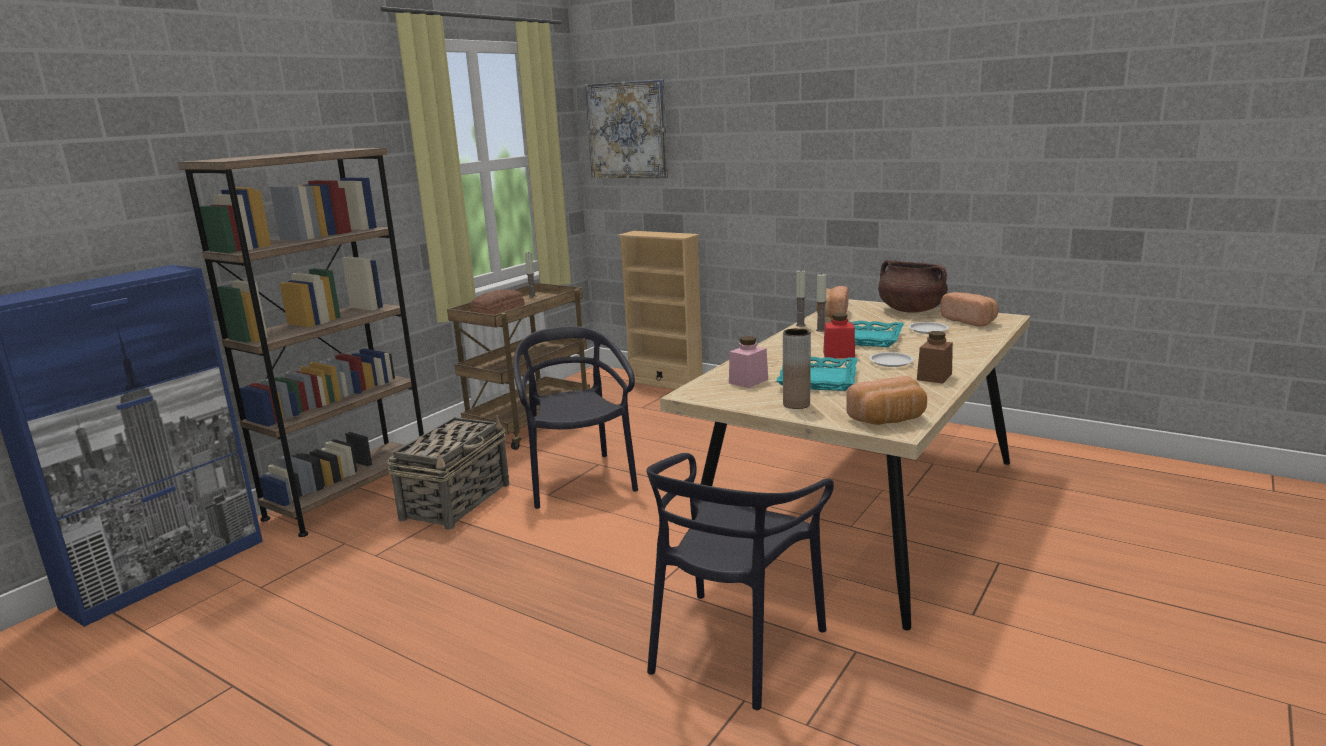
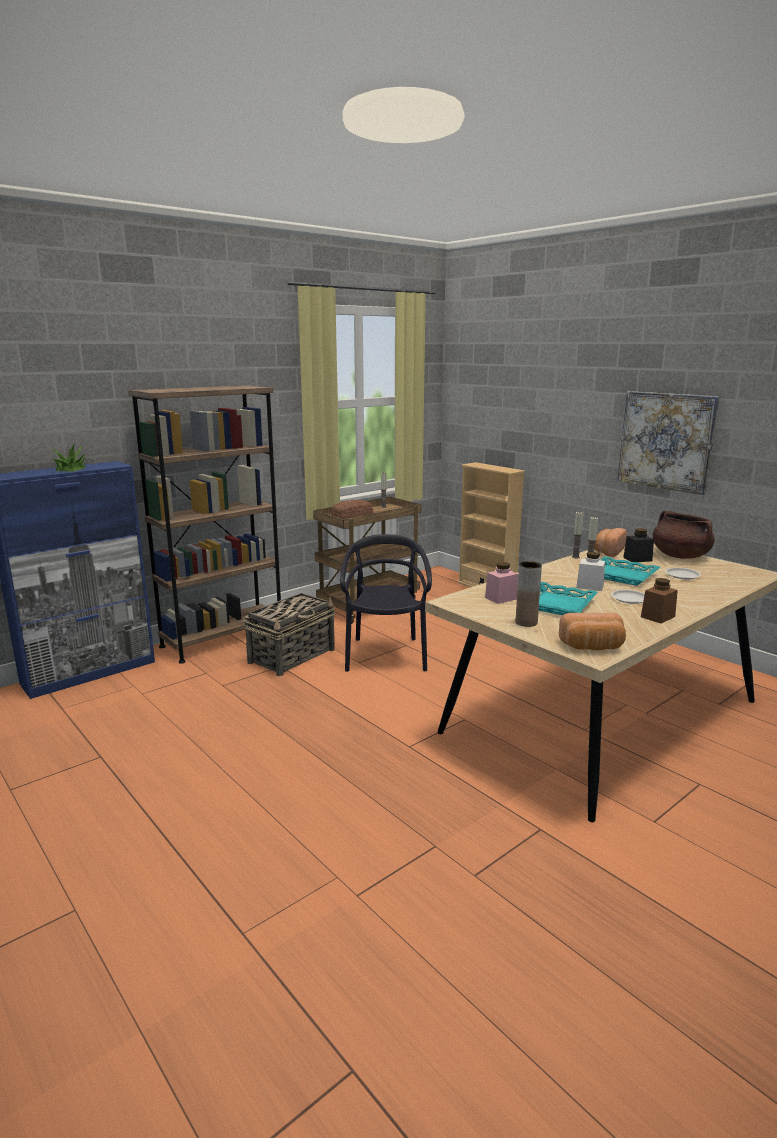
camera: 15 degrees right, 0 degrees up
picture [585,79,668,178] -> picture moved to [617,391,720,495]
black chair [646,453,834,710] -> none
red jar [823,313,855,358] -> white jar [576,552,605,591]
bread [940,292,999,327] -> none
none -> potted plant [52,443,86,472]
none -> black jar [623,528,654,562]

